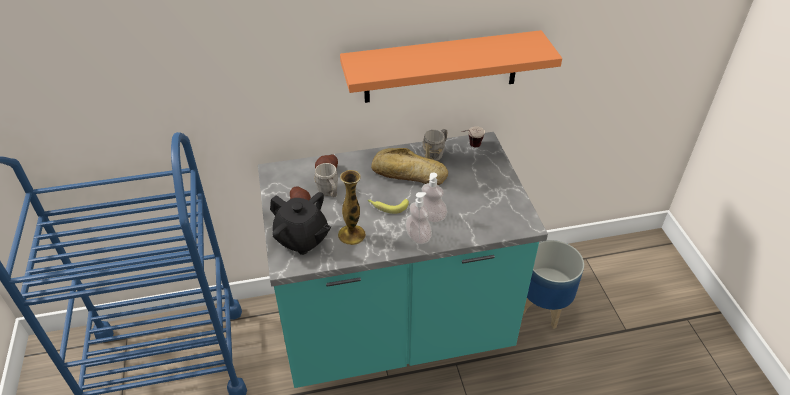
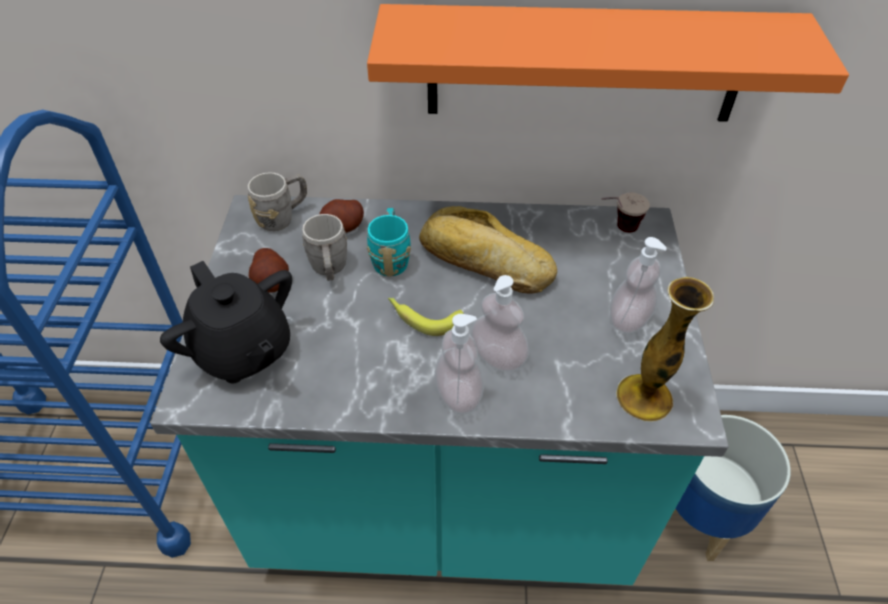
camera: 15 degrees right, 5 degrees up
vase [338,170,366,245] -> vase moved to [616,277,714,422]
grey mug [423,129,447,161] -> grey mug moved to [247,172,307,231]
none -> turquoise mug [367,208,411,277]
none -> soap dispenser [610,237,667,333]

